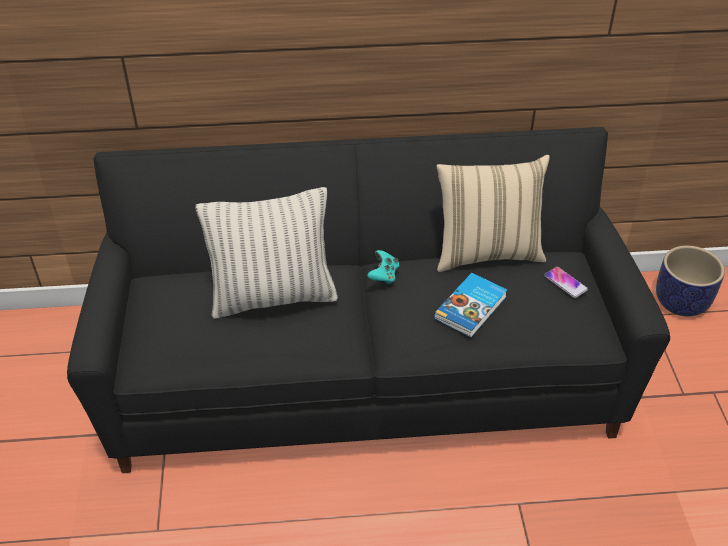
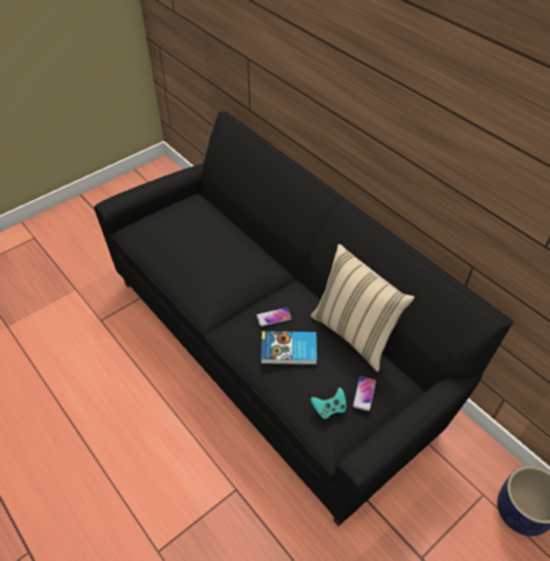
camera: 55 degrees right, 5 degrees up
pillow [196,187,338,319] -> none
turquoise game controller [367,250,399,284] -> turquoise game controller moved to [311,388,346,419]
none -> phone [256,307,292,327]

